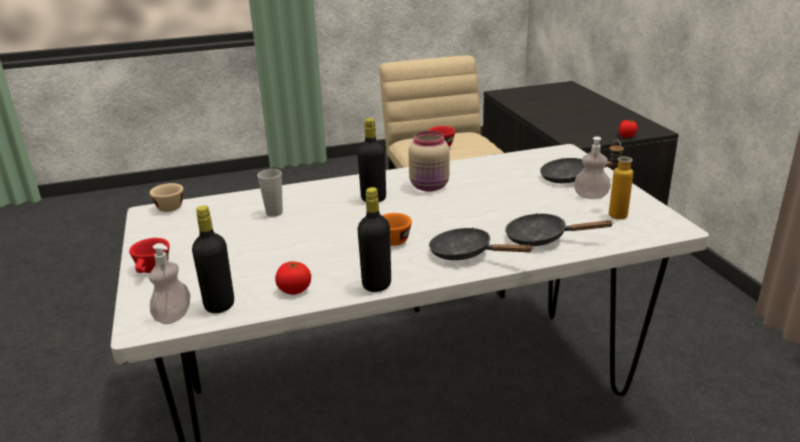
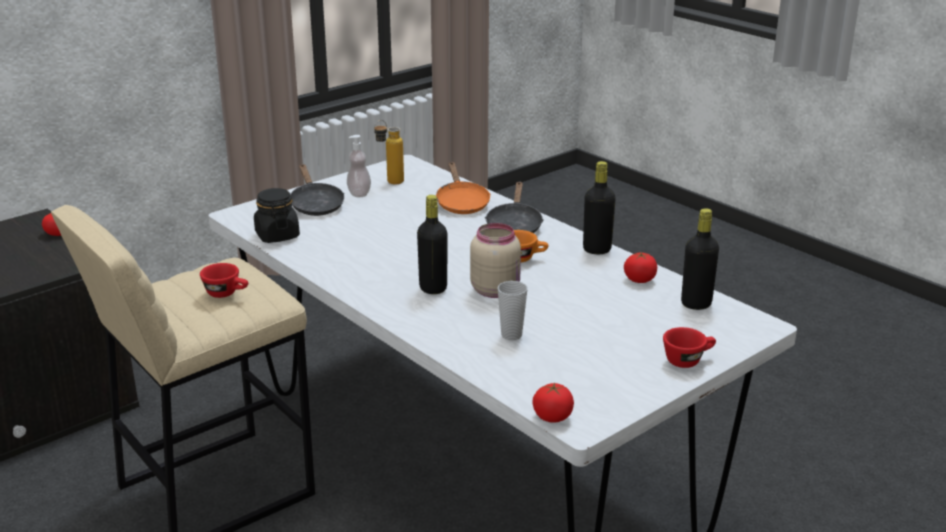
camera: 115 degrees left, 0 degrees up
soap dispenser [149,243,190,325] -> none
beige cup [150,183,183,212] -> tomato [533,382,574,423]
beige jar [409,131,449,192] -> beige jar moved to [470,223,521,298]
black frying pan [505,213,613,246] -> orange frying pan [436,162,491,214]
none -> black jar [254,188,300,243]

